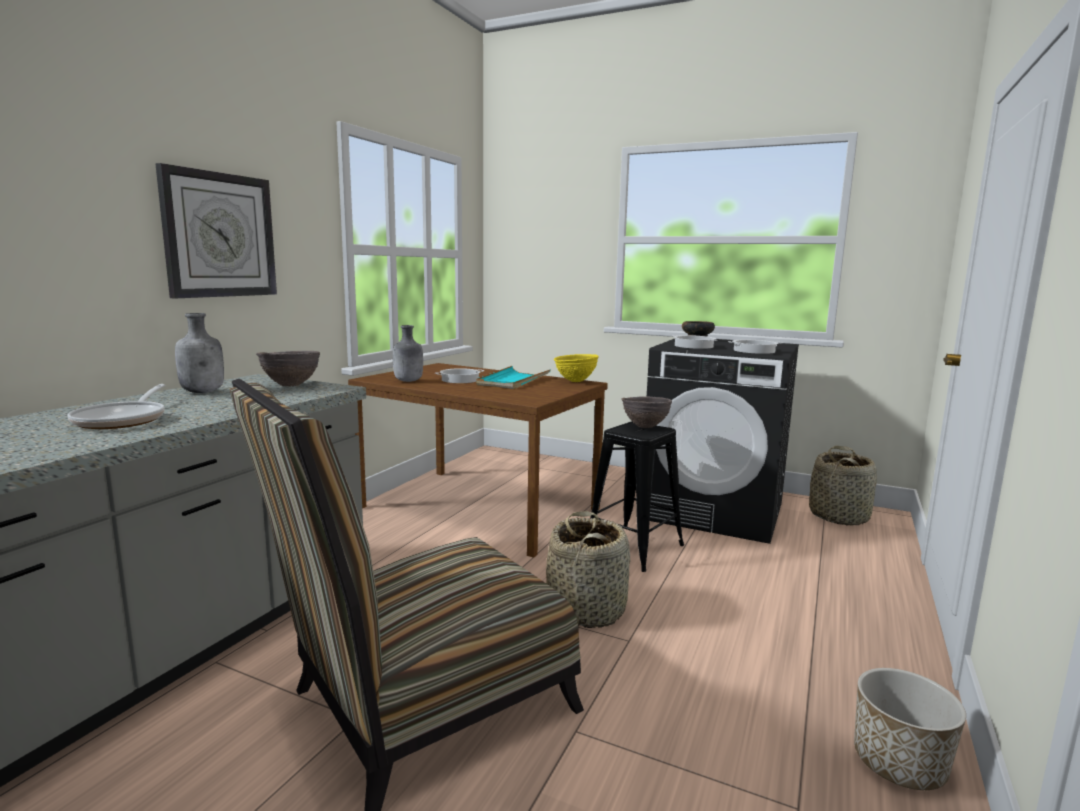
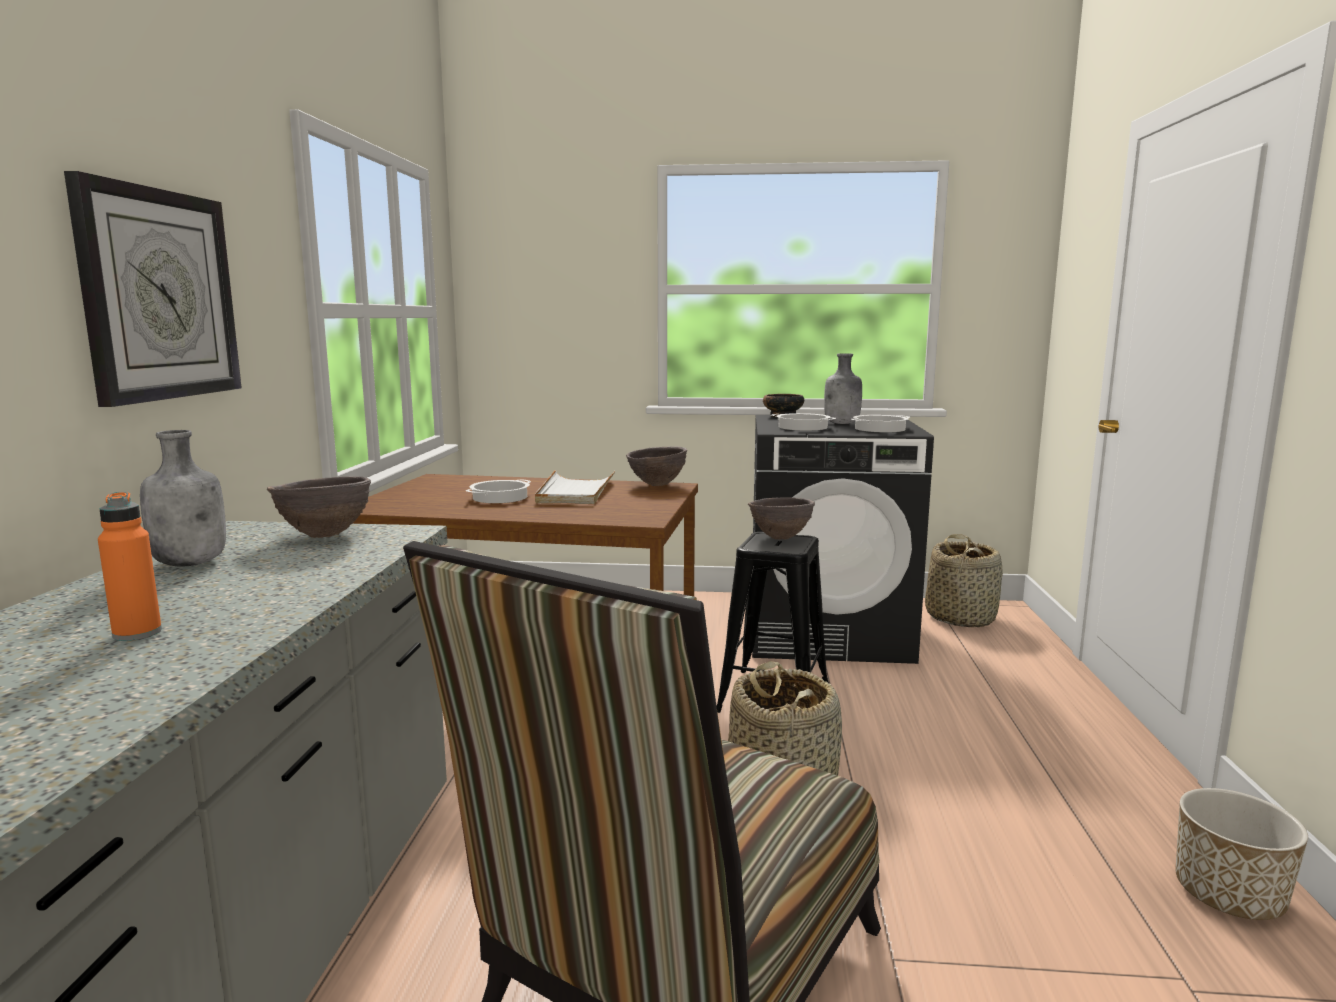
camera: 20 degrees left, 0 degrees up
frying pan [68,384,165,429] -> orange bottle [98,492,162,641]
grey bottle [393,325,423,382] -> grey bottle moved to [824,353,862,424]
turquoise tray [476,366,551,389] -> white tray [535,470,615,504]
yellow bowl [554,354,599,382] -> brown bowl [626,447,687,486]

